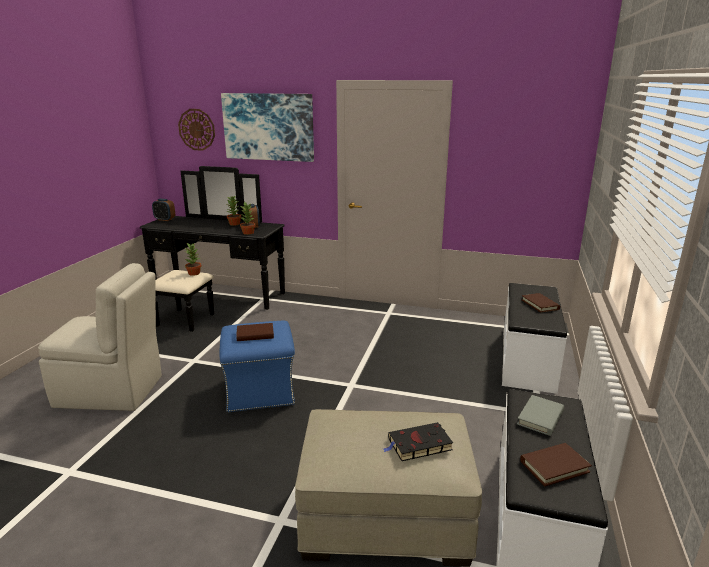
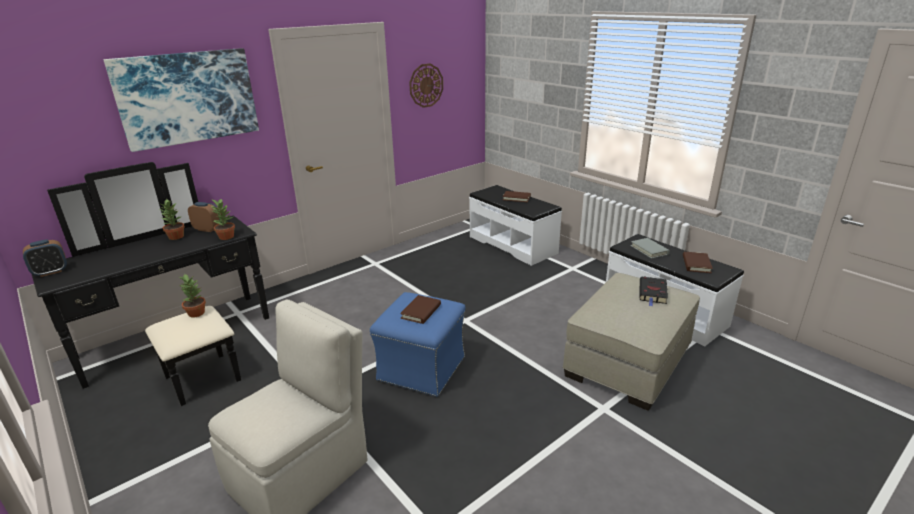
camera: 55 degrees left, 5 degrees up
wall clock [178,109,215,151] -> wall clock moved to [409,63,443,108]

